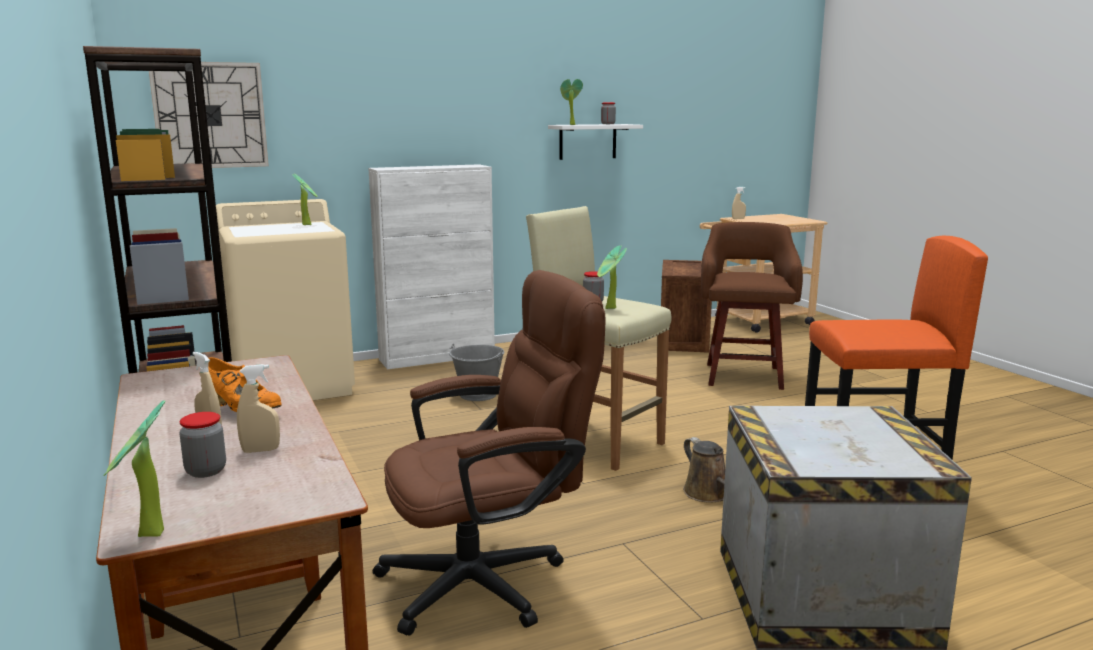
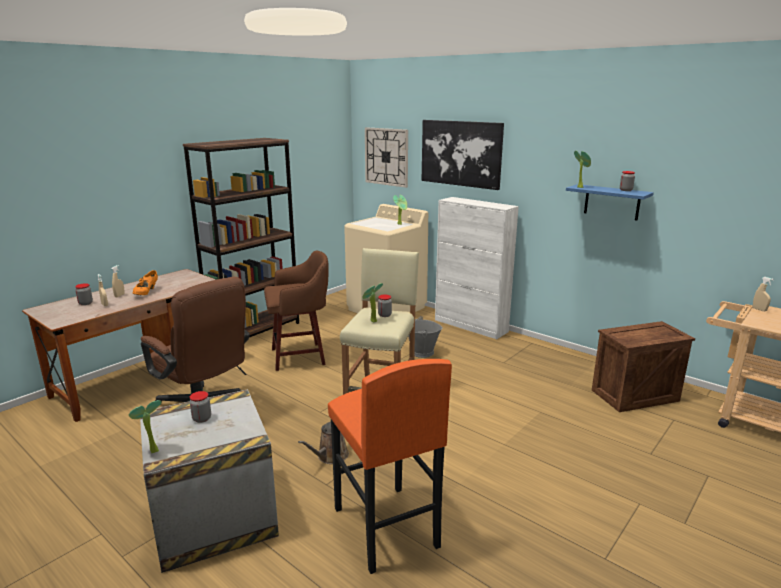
camera: 65 degrees right, 5 degrees up
potted plant [104,400,166,537] -> potted plant moved to [129,400,162,453]
white shelf [548,124,643,160] -> blue shelf [566,184,654,220]
brown stool [701,222,803,390] -> brown stool moved to [264,250,329,371]
none -> jar [190,391,211,423]
none -> picture [422,120,504,190]

